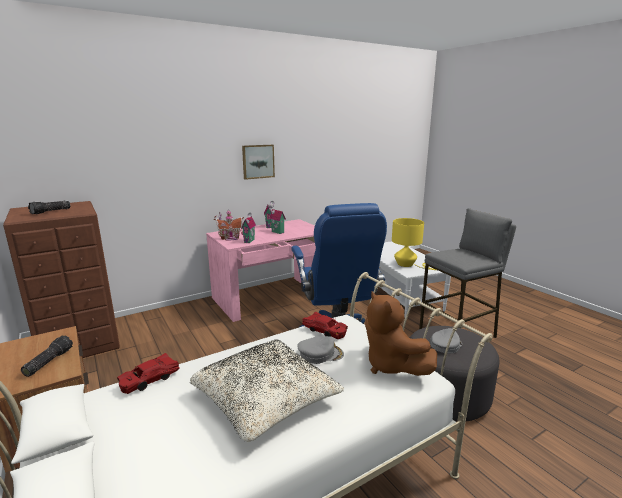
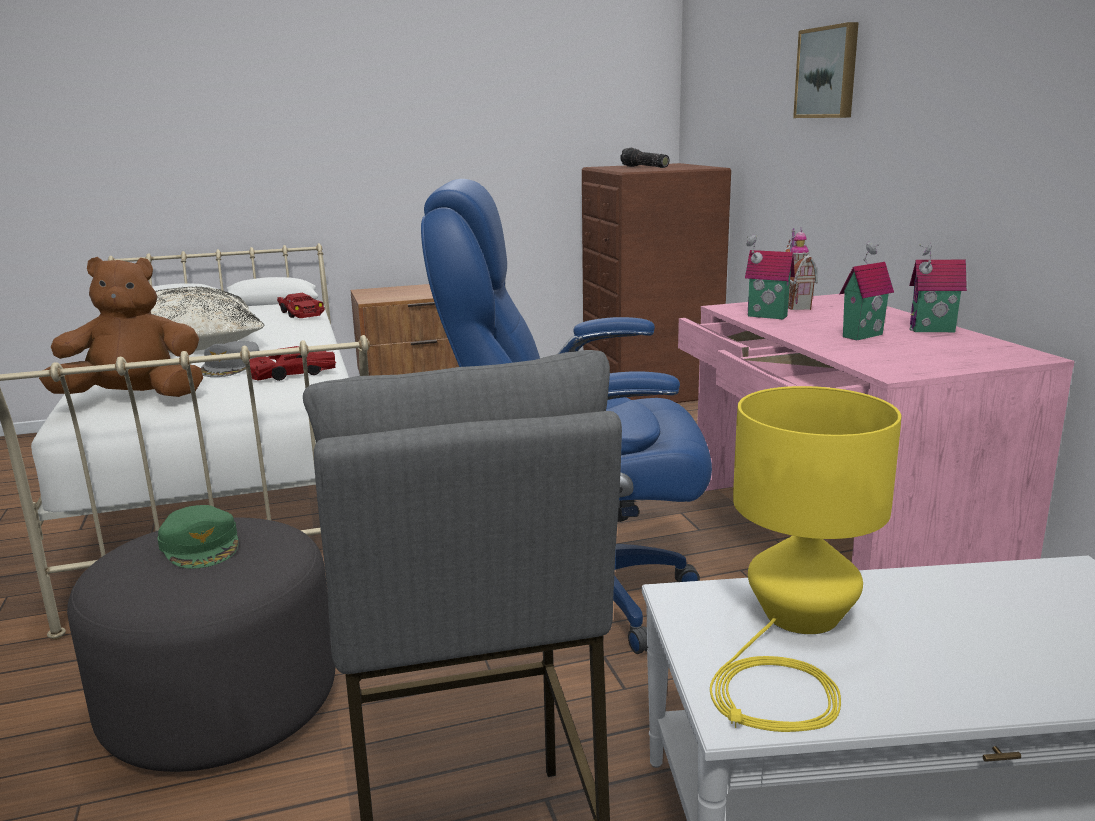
camera: 105 degrees right, 0 degrees up
flashlight [21,335,73,377] -> none
picture [242,145,275,180] -> picture moved to [793,22,859,118]
grey cap [430,328,462,353] -> green cap [158,505,238,569]

